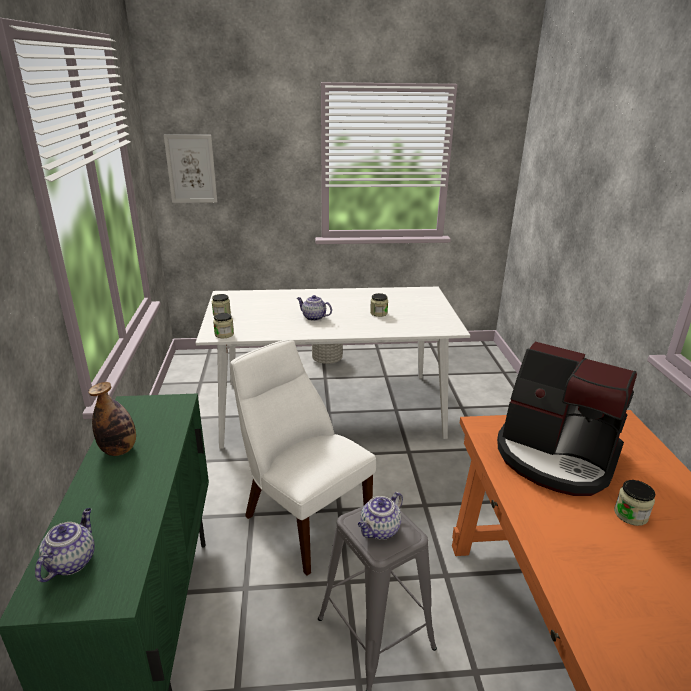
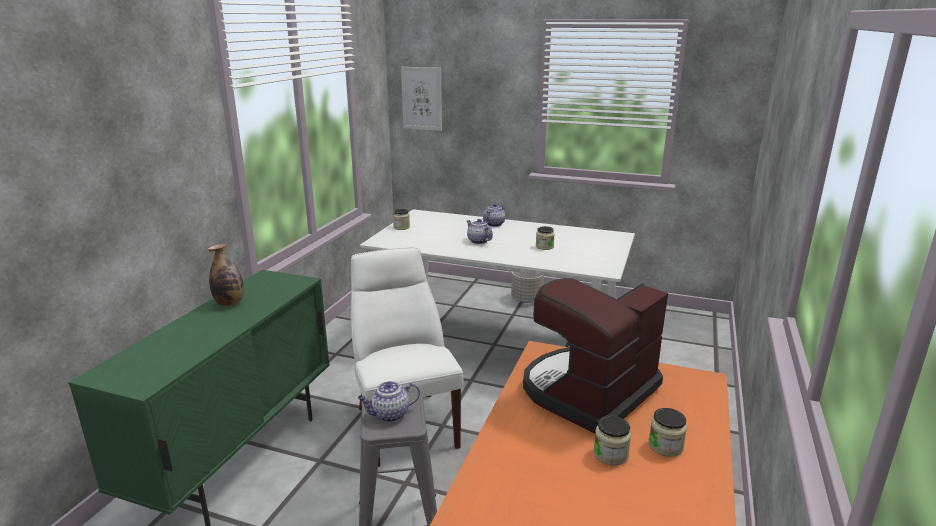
camera: 25 degrees right, 5 degrees down
teapot [35,508,94,582] -> teapot moved to [483,203,506,227]
jar [213,313,234,338] -> jar moved to [648,408,687,457]
coffee machine [497,342,637,496] -> coffee machine turned 75 degrees clockwise [523,278,668,433]

